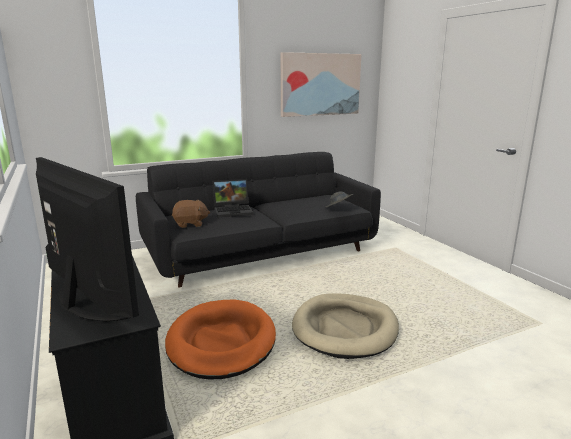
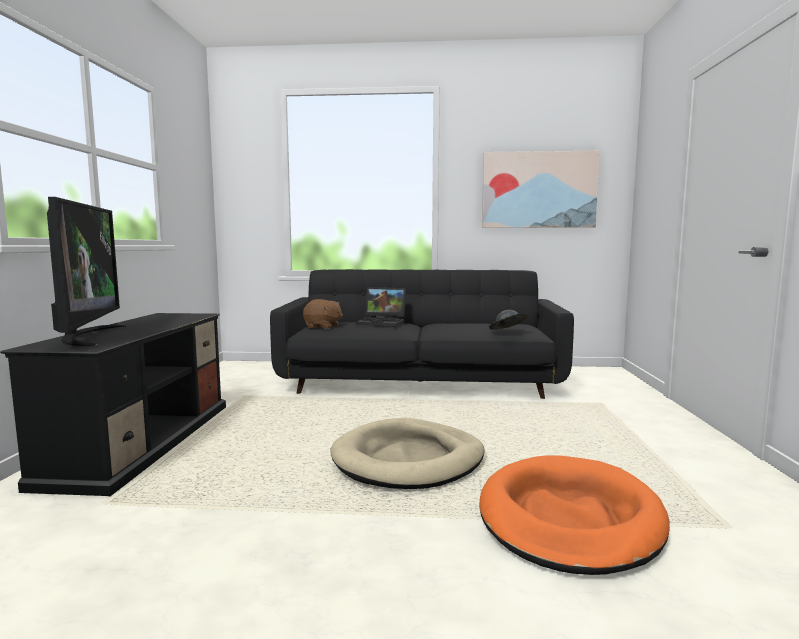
camera: 30 degrees right, 10 degrees down
orange dog bed [165,299,276,379] -> orange dog bed moved to [479,455,670,575]

